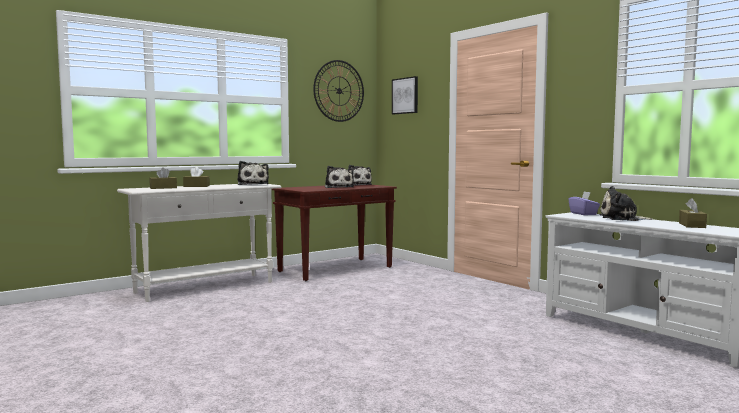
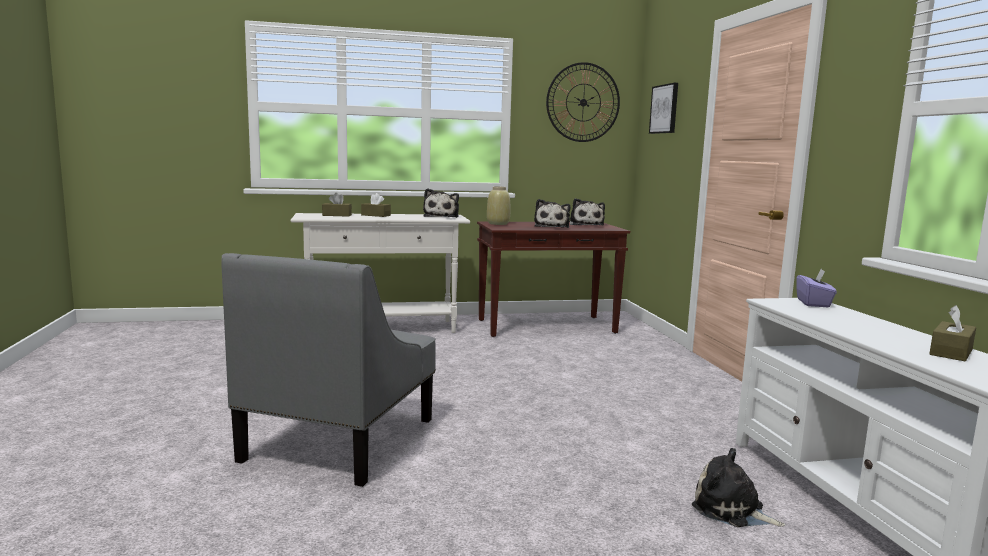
camera: 25 degrees right, 5 degrees up
plush toy [600,186,652,221] -> plush toy moved to [692,448,785,527]
none -> grey armchair [221,253,436,487]
none -> beige vase [487,186,510,225]

